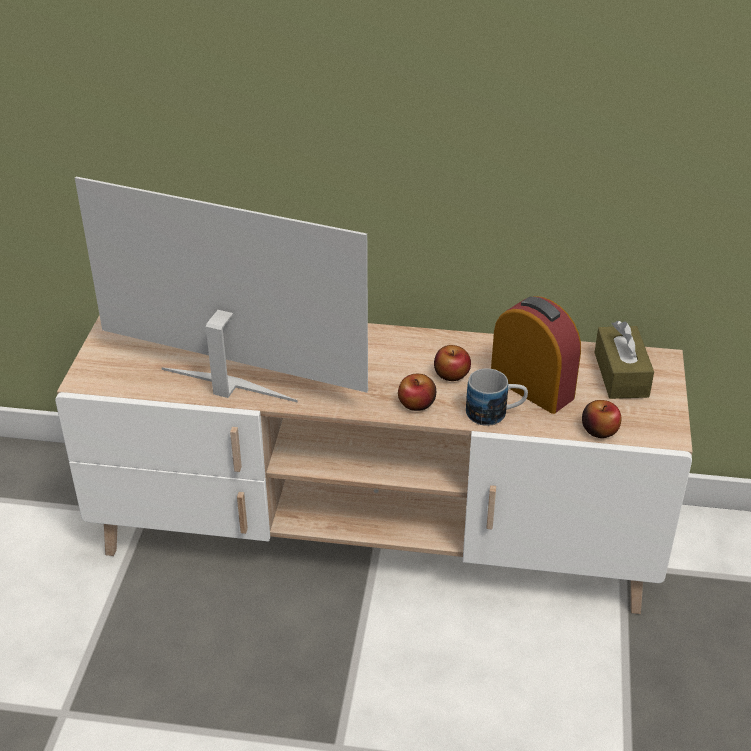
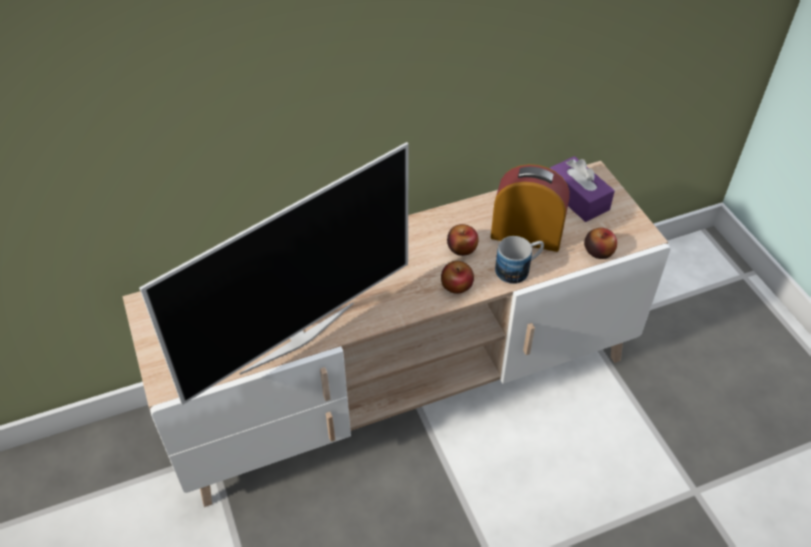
camera: 30 degrees left, 10 degrees up
television [75,177,368,403] -> television turned 150 degrees clockwise [139,142,409,405]
brown tissue box [595,321,654,399] -> purple tissue box [550,156,615,222]

